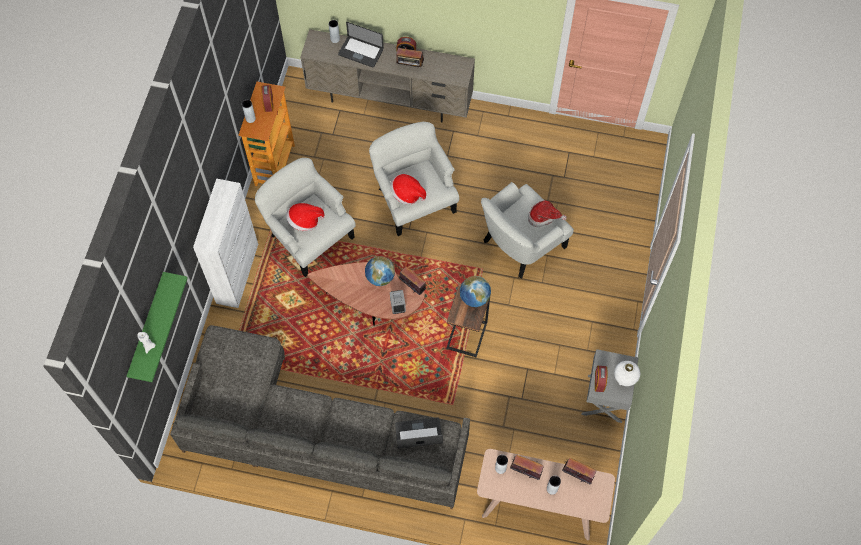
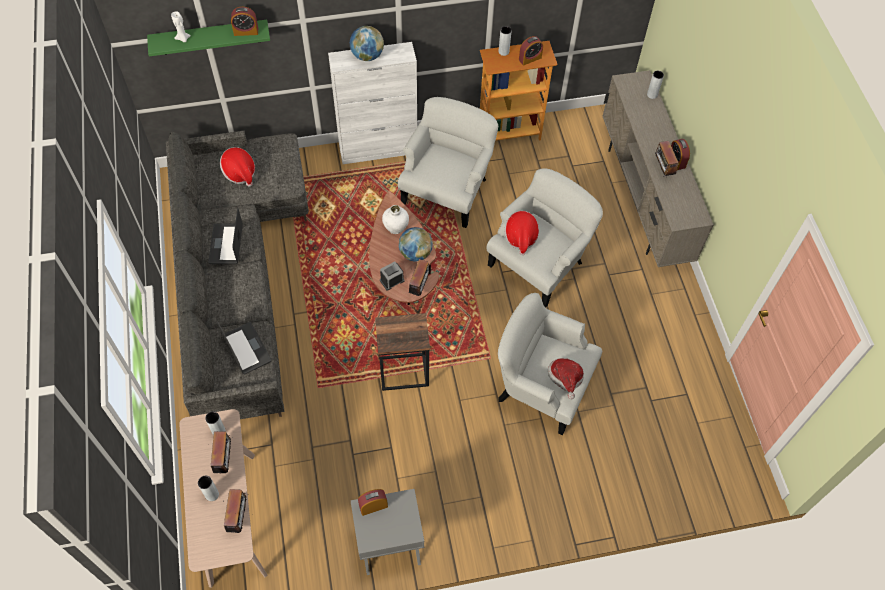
camera: 65 degrees right, 5 degrees down
hat [286,203,325,231] -> hat moved to [220,147,255,187]
laptop [338,22,384,67] -> laptop moved to [208,207,243,264]
globe [460,276,491,307] -> globe moved to [350,26,384,61]
white vase [614,361,640,386] -> white vase moved to [382,205,409,234]
none -> alarm clock [231,7,258,36]

